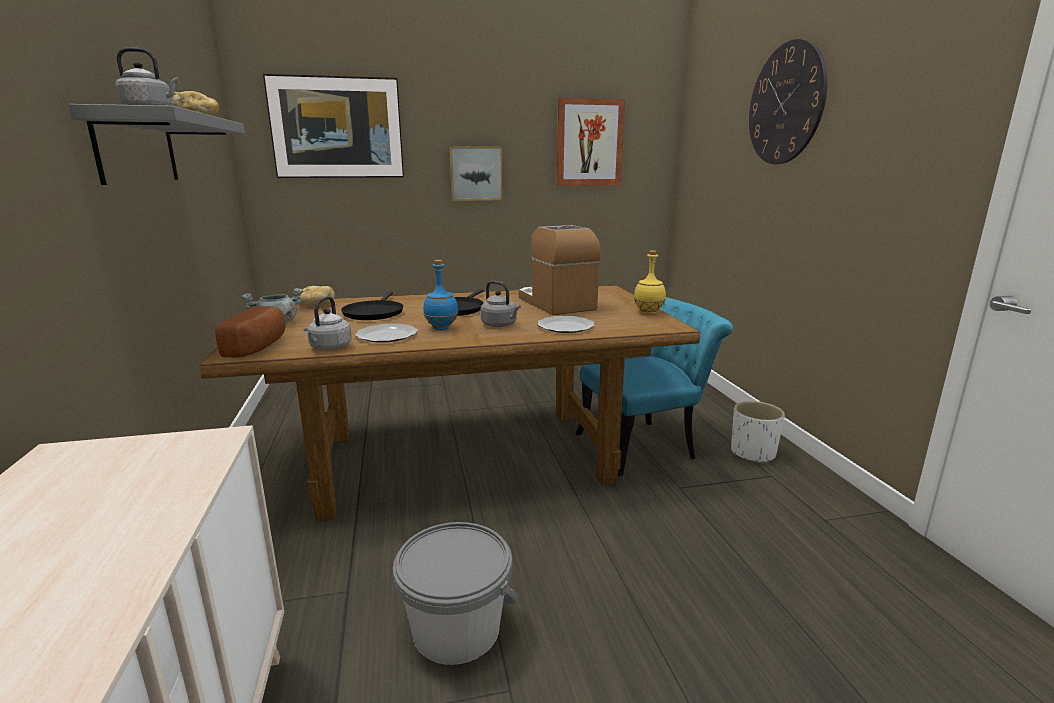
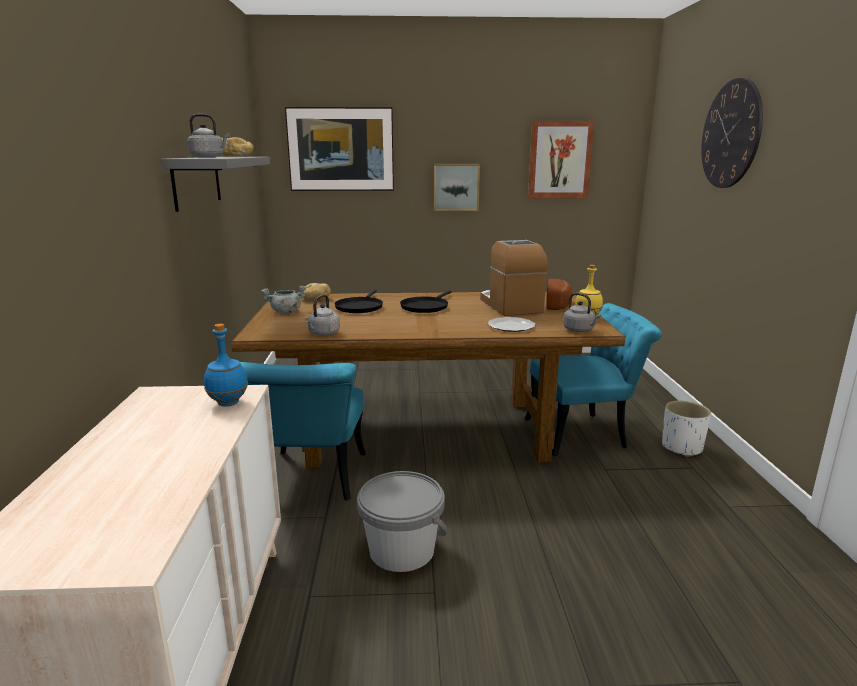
camera: 10 degrees right, 0 degrees up
bread [215,306,286,358] -> bread moved to [546,279,573,310]
plate [355,324,418,343] -> none
blue bottle [423,260,458,330] -> blue bottle moved to [204,324,248,407]
grey kettle [481,281,521,327] -> grey kettle moved to [563,293,601,332]
none -> turquoise chair [240,362,366,501]

